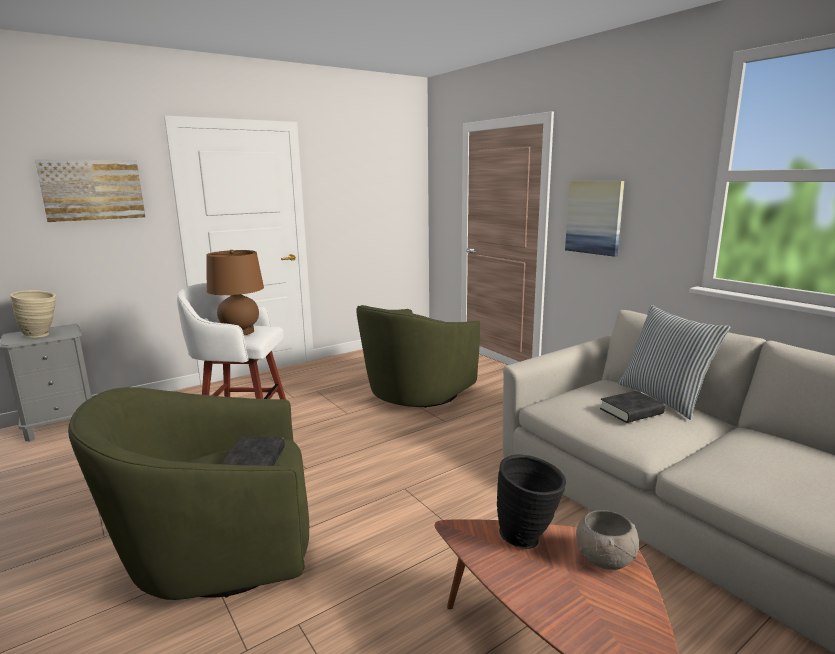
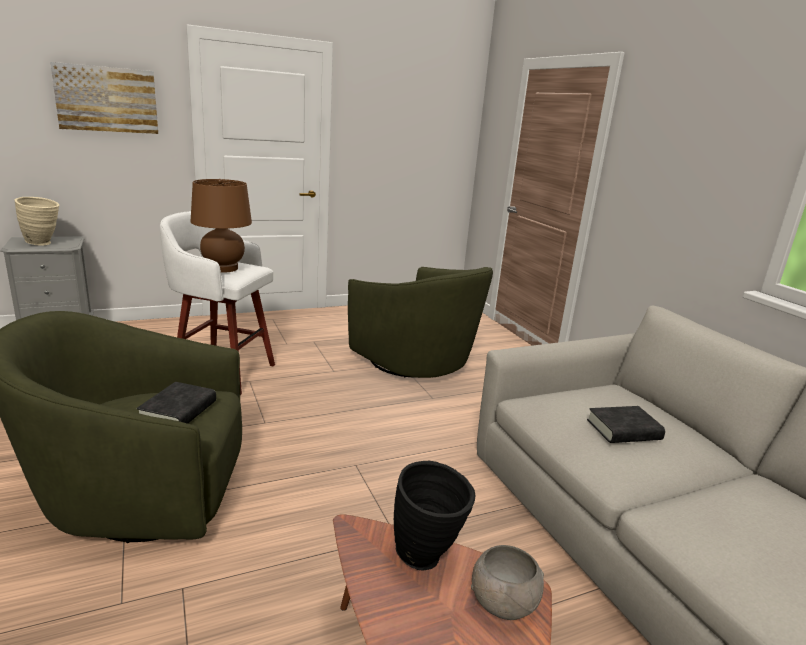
camera: 10 degrees right, 5 degrees up
green armchair [356,305,480,408] -> green armchair turned 90 degrees counterclockwise [348,267,493,378]
picture [565,181,624,257] -> none
pillow [618,305,731,420] -> none

